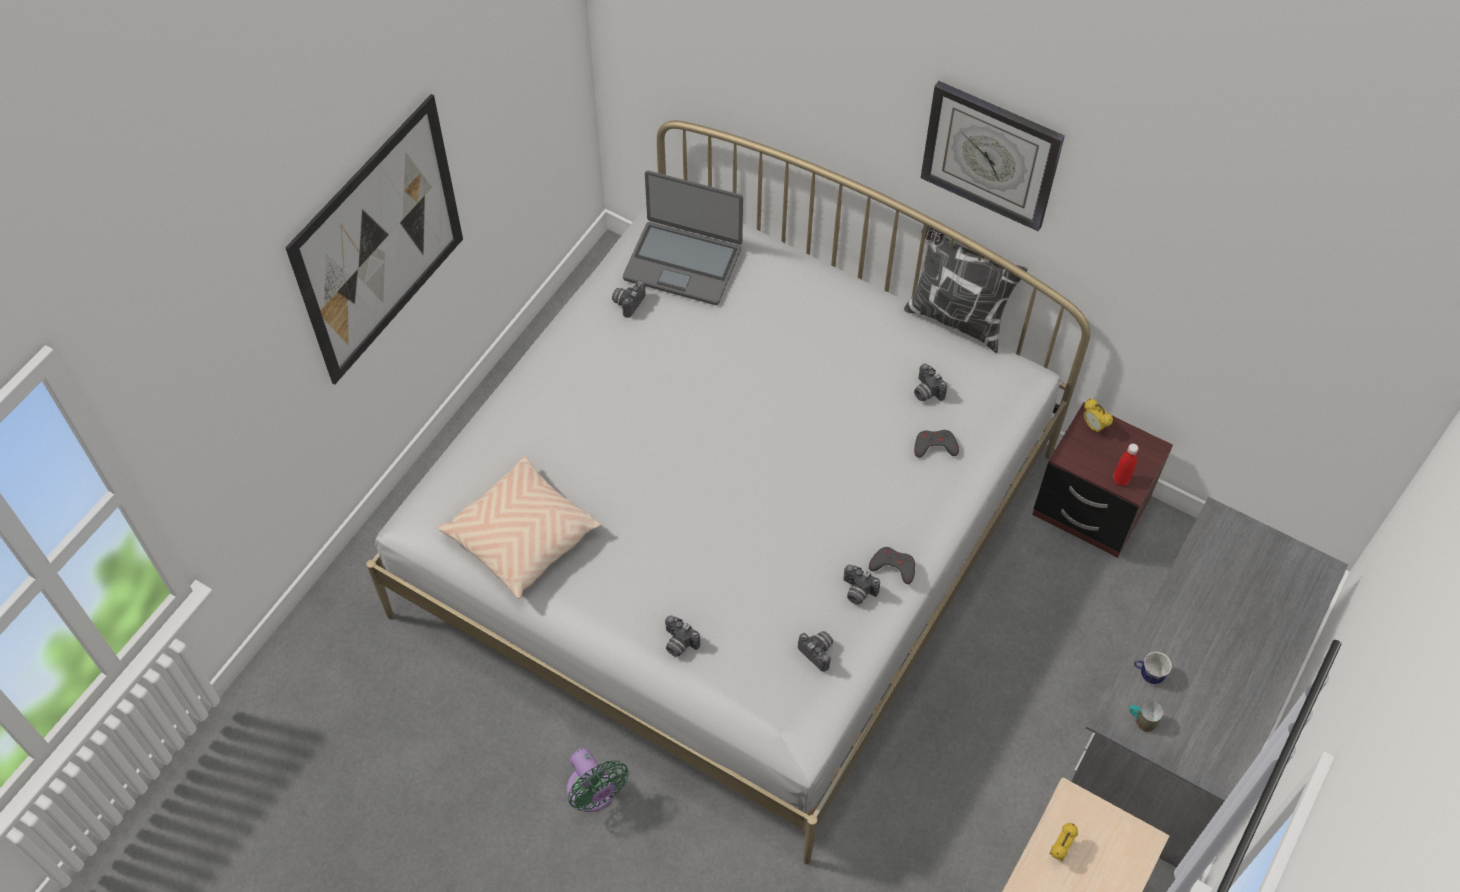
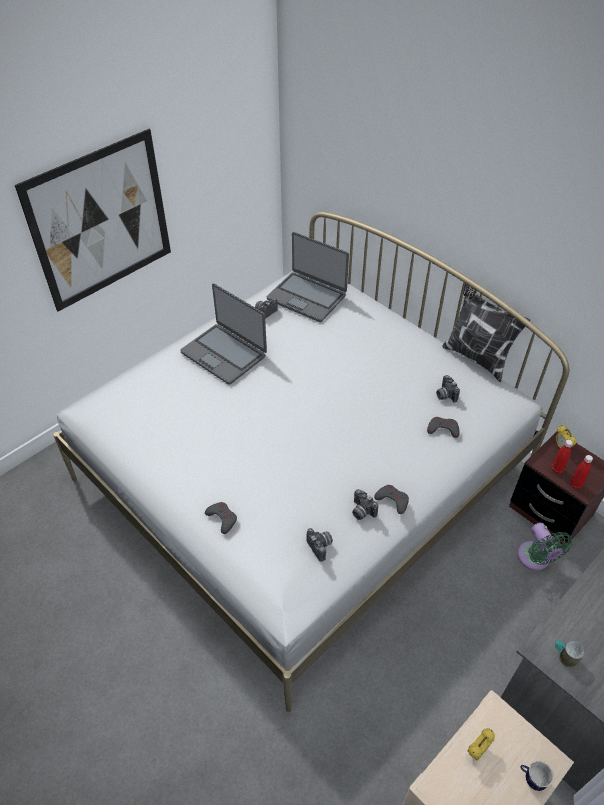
camera: 15 degrees right, 10 degrees down
beige pillow [438,456,602,599] -> none
green fan [567,748,629,812] -> green fan moved to [517,523,573,570]
camera [665,615,700,657] -> grey game controller [205,502,237,534]
wall clock [921,81,1065,231] -> none
mug [1134,652,1172,685] -> mug moved to [520,761,554,791]
none -> laptop [180,283,267,385]
none -> red bottle [552,440,573,474]

